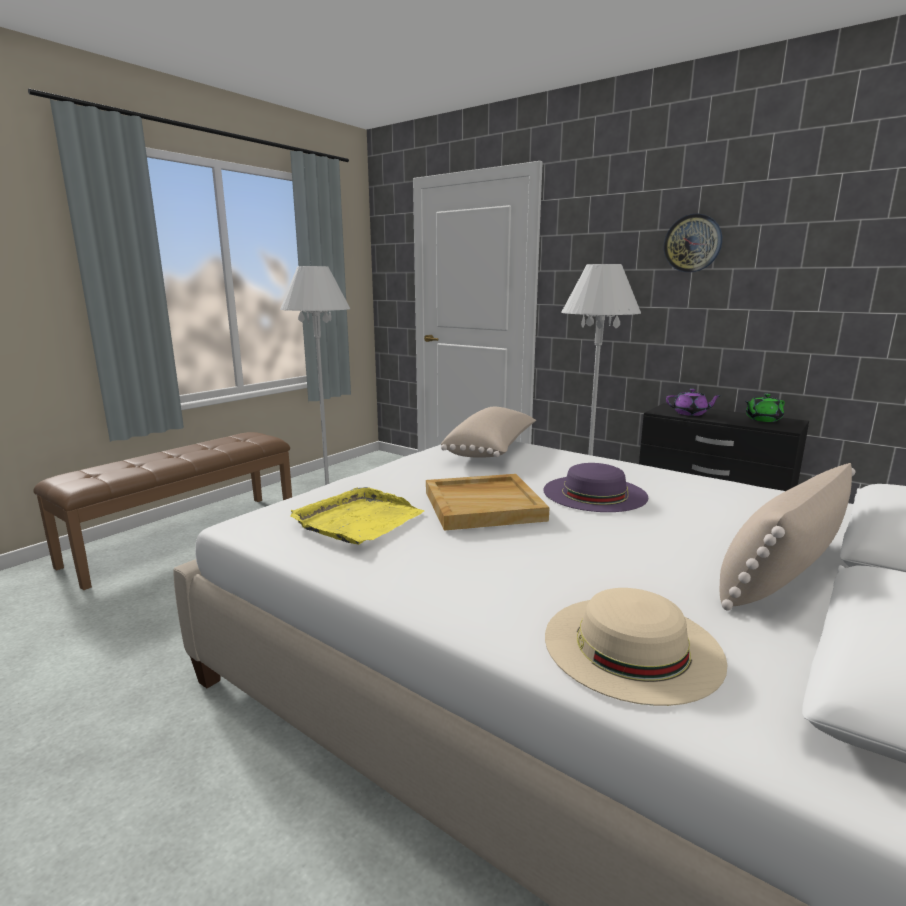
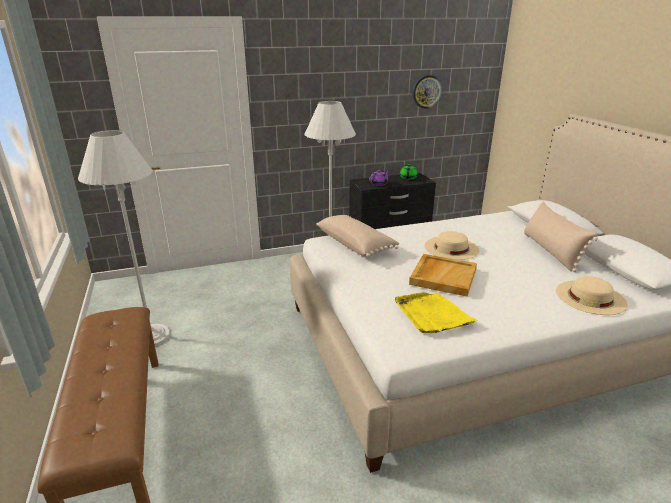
camera: 55 degrees left, 10 degrees up
purple hat [543,463,648,512] -> beige hat [425,231,479,260]
wall clock [664,214,722,272] -> wall clock moved to [412,75,442,109]

